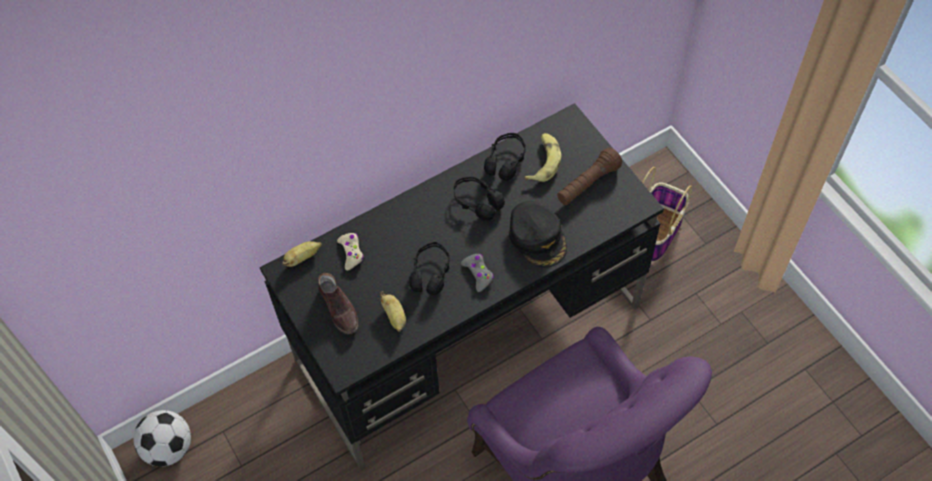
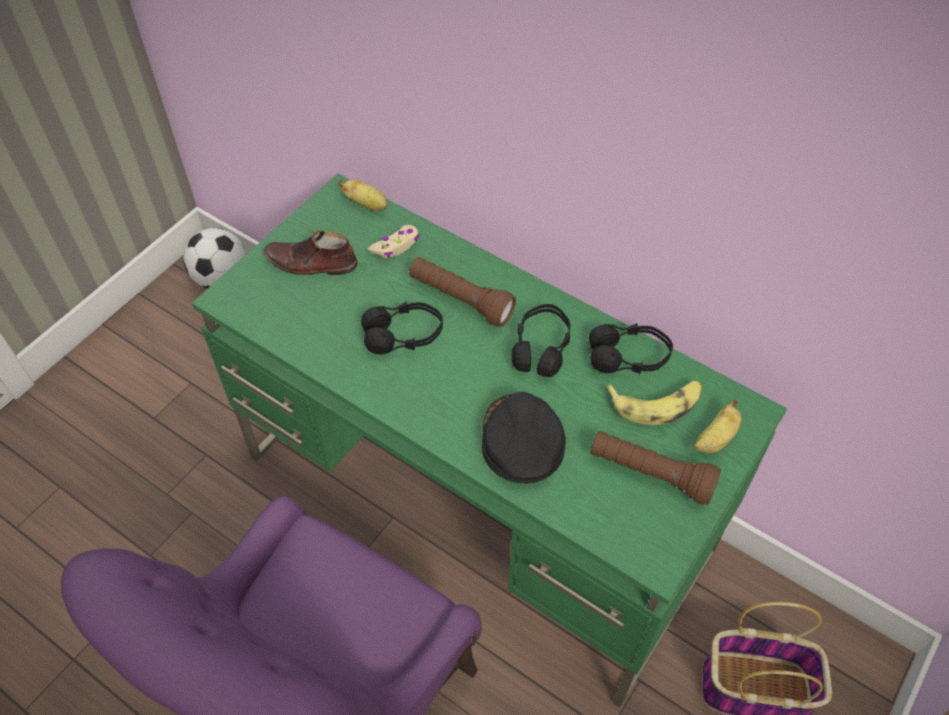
camera: 65 degrees right, 5 degrees down
black desk [260,103,664,470] -> green desk [192,173,787,708]
brown shoe [318,273,358,334] -> brown shoe turned 60 degrees clockwise [264,231,358,275]
banana [380,291,406,332] -> banana moved to [694,399,742,454]
grey game controller [461,254,494,292] -> none
black cap [509,201,567,268] -> black cap turned 135 degrees clockwise [482,392,566,483]
none -> brown flashlight [409,257,516,327]

